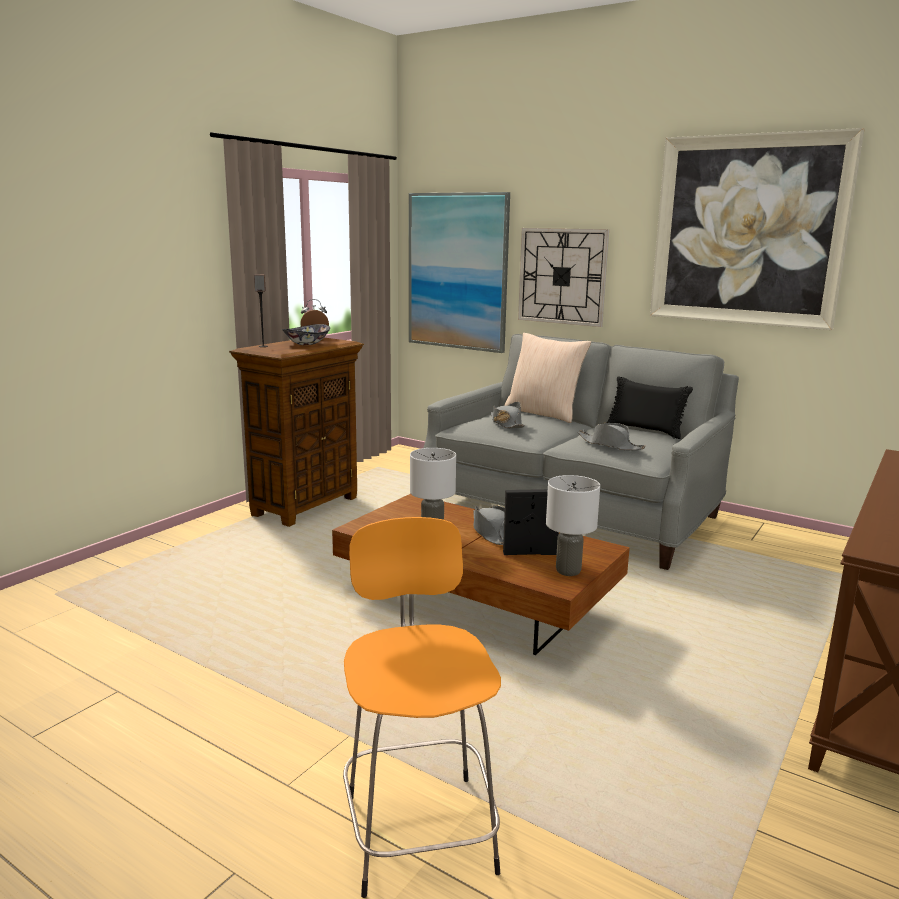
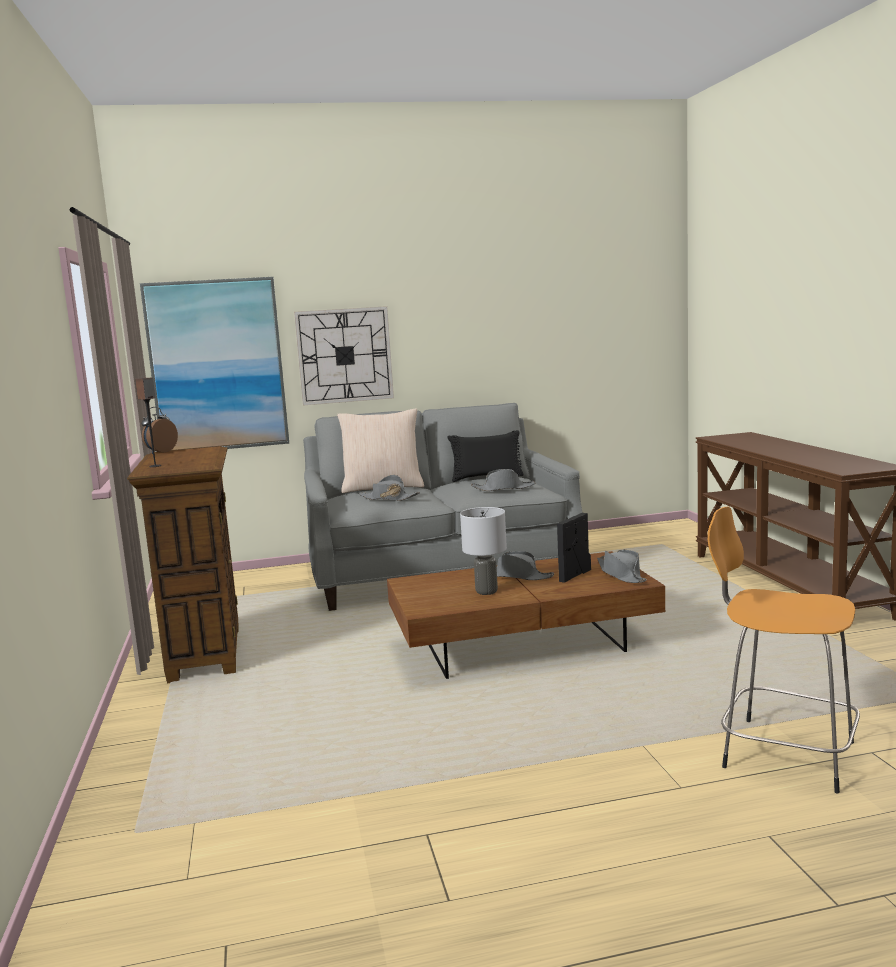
camera: 45 degrees left, 5 degrees down
bowl [282,324,330,345] -> none
white table lamp [546,475,600,576] -> grey hat [597,550,647,583]
picture [650,128,865,330] -> none

